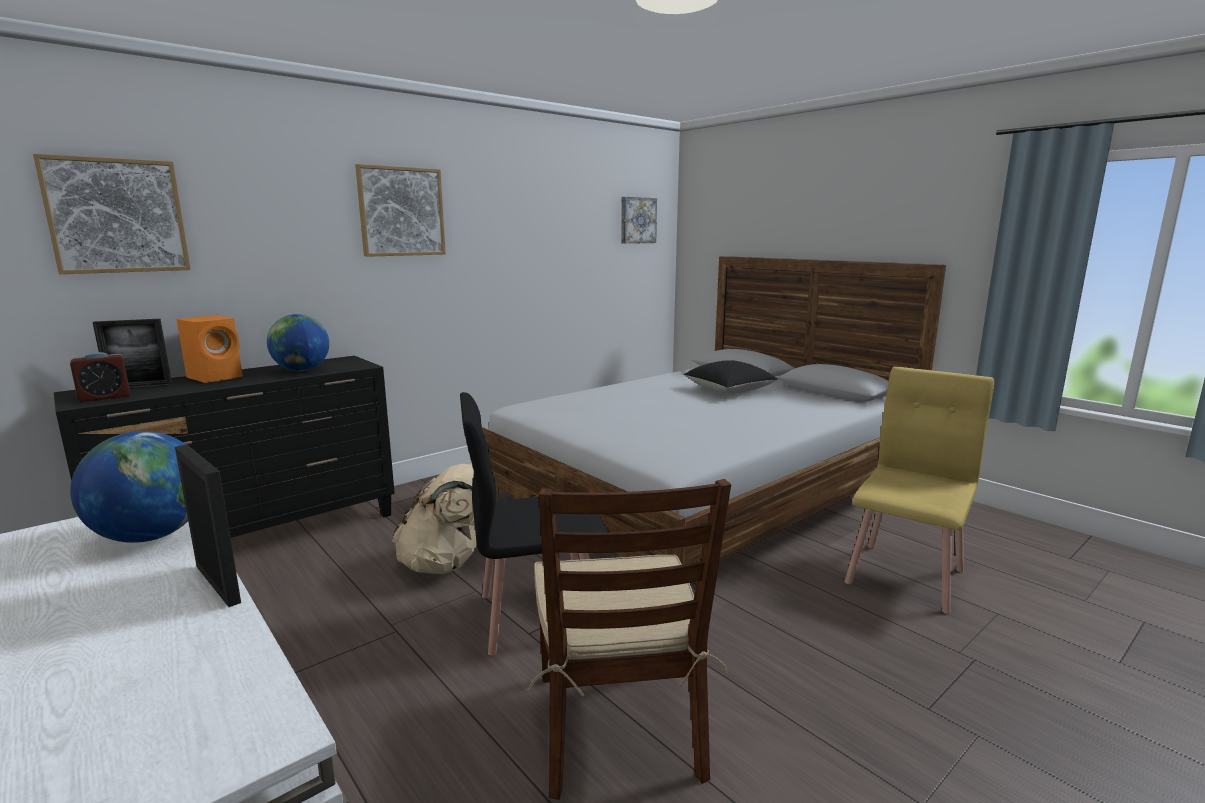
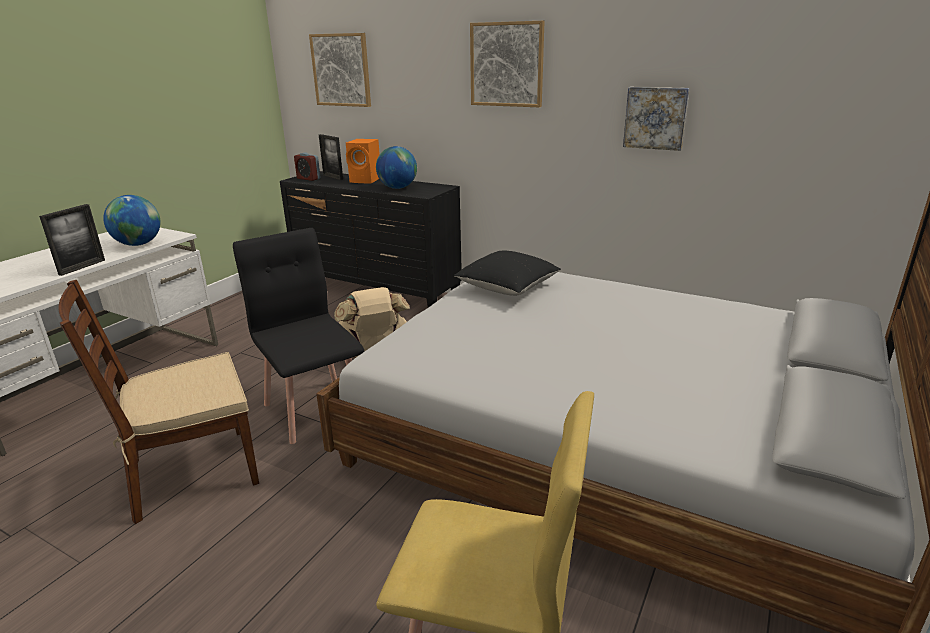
camera: 70 degrees right, 10 degrees up
picture [621,197,657,244] -> picture moved to [623,87,690,151]
black pillow [684,360,778,394] -> black pillow moved to [454,251,561,296]

